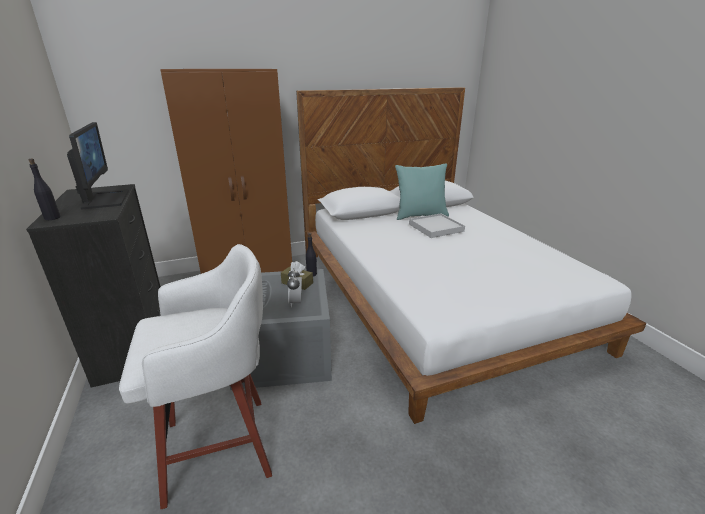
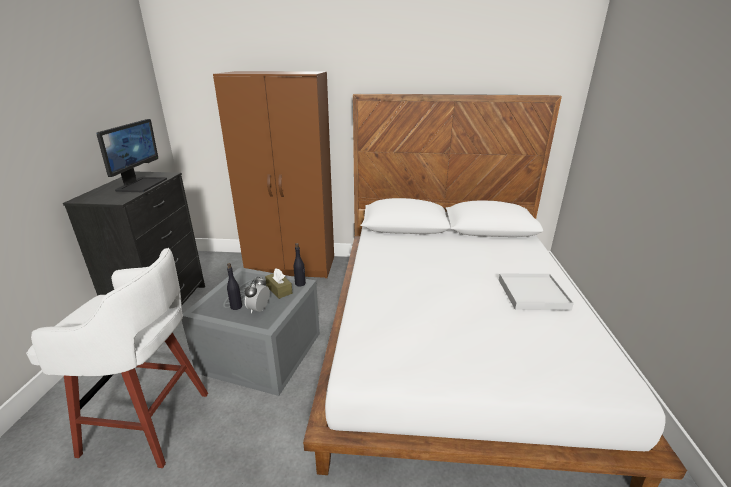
camera: 25 degrees right, 0 degrees up
black bottle [29,158,61,220] -> black bottle moved to [227,263,242,310]
turquoise pillow [395,164,449,220] -> none
white tray [409,213,465,238] -> white tray moved to [499,274,574,310]

